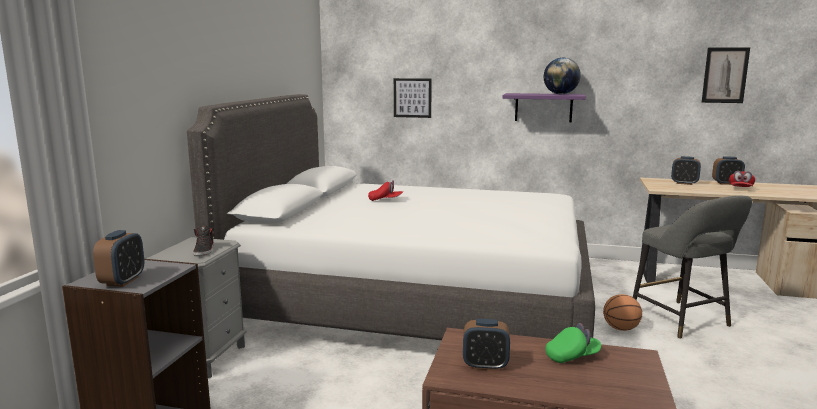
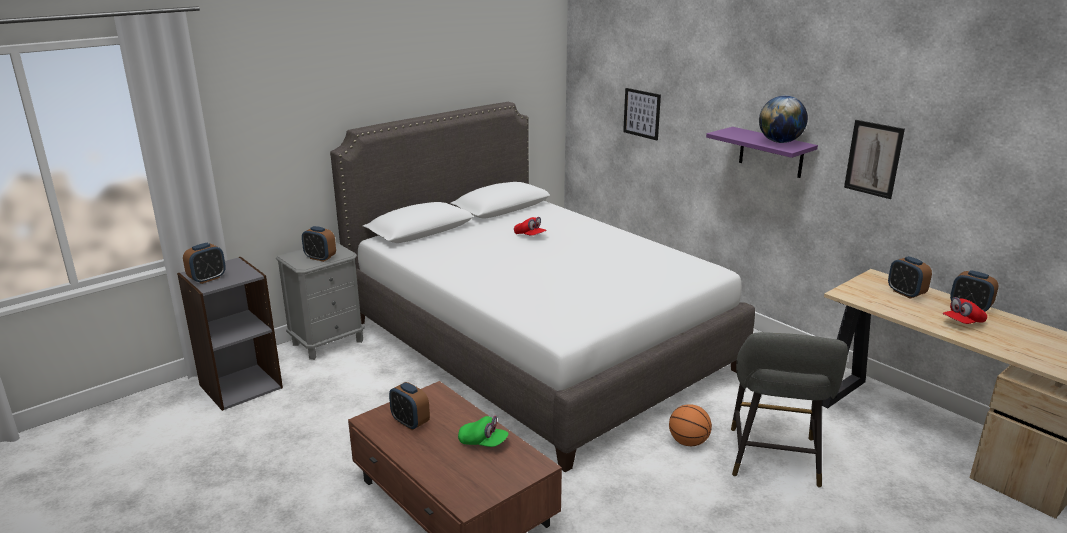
camera: 35 degrees right, 10 degrees up
black shoe [193,226,214,256] -> alarm clock [302,226,336,262]
picture [702,47,750,103] -> picture moved to [844,120,905,199]

